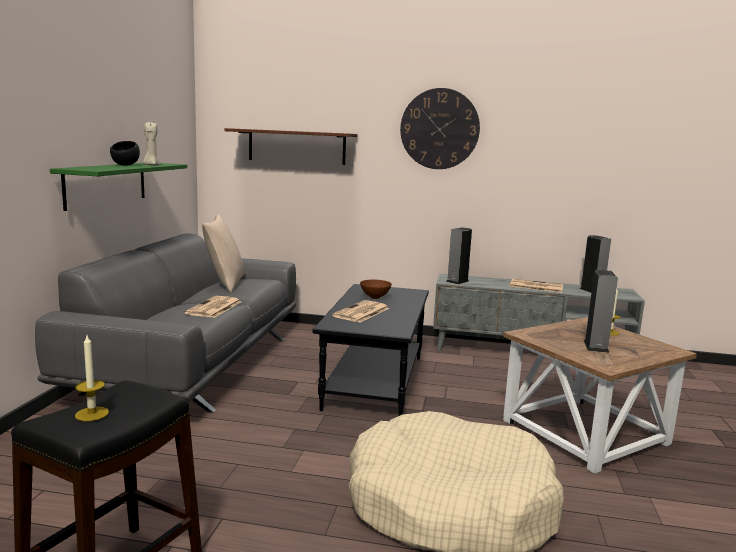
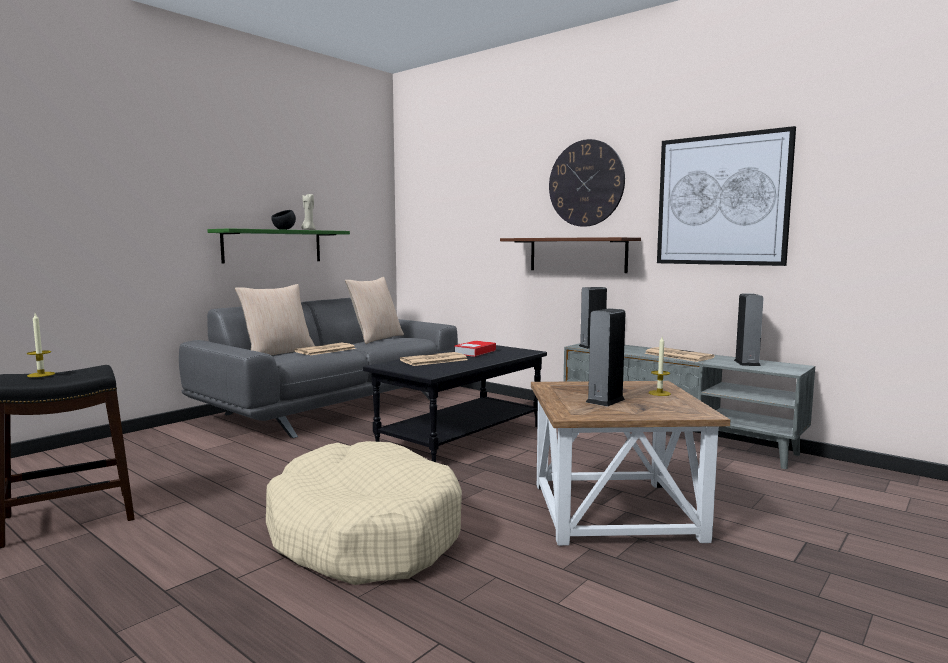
camera: 30 degrees right, 5 degrees down
brown shelf [225,128,357,165] -> brown shelf moved to [500,237,641,273]
brown bowl [360,280,392,299] -> book [455,341,496,357]
none -> beige pillow [235,284,315,355]
none -> picture [657,126,796,266]

